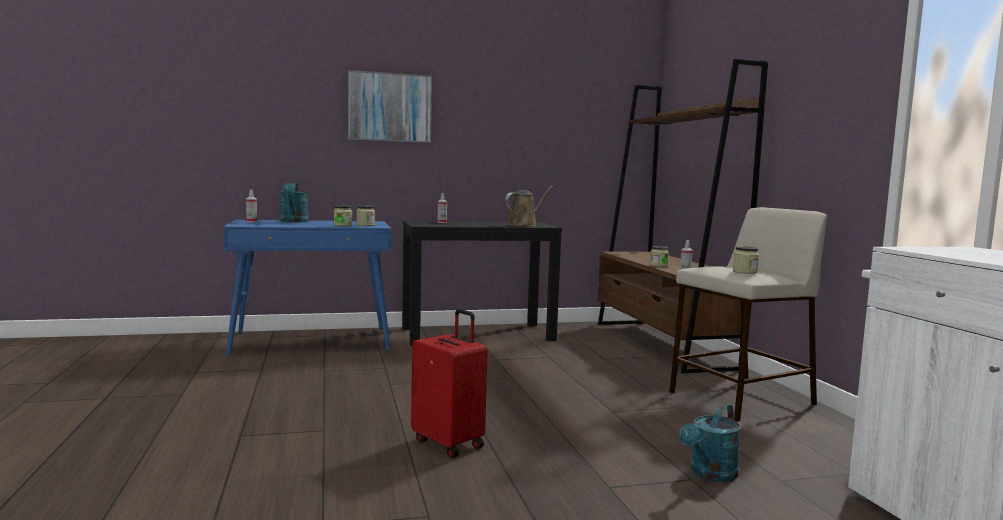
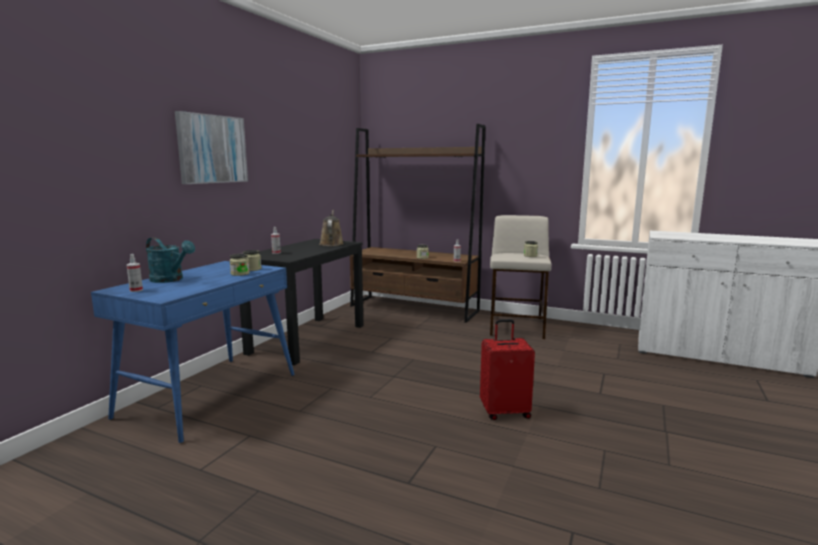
camera: 50 degrees left, 5 degrees up
turquoise watering can [679,404,741,482] -> none

